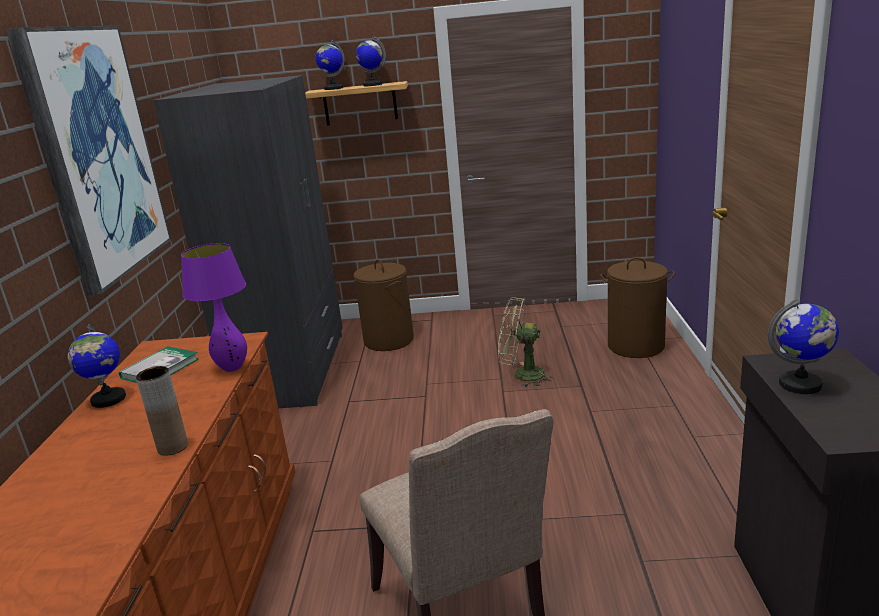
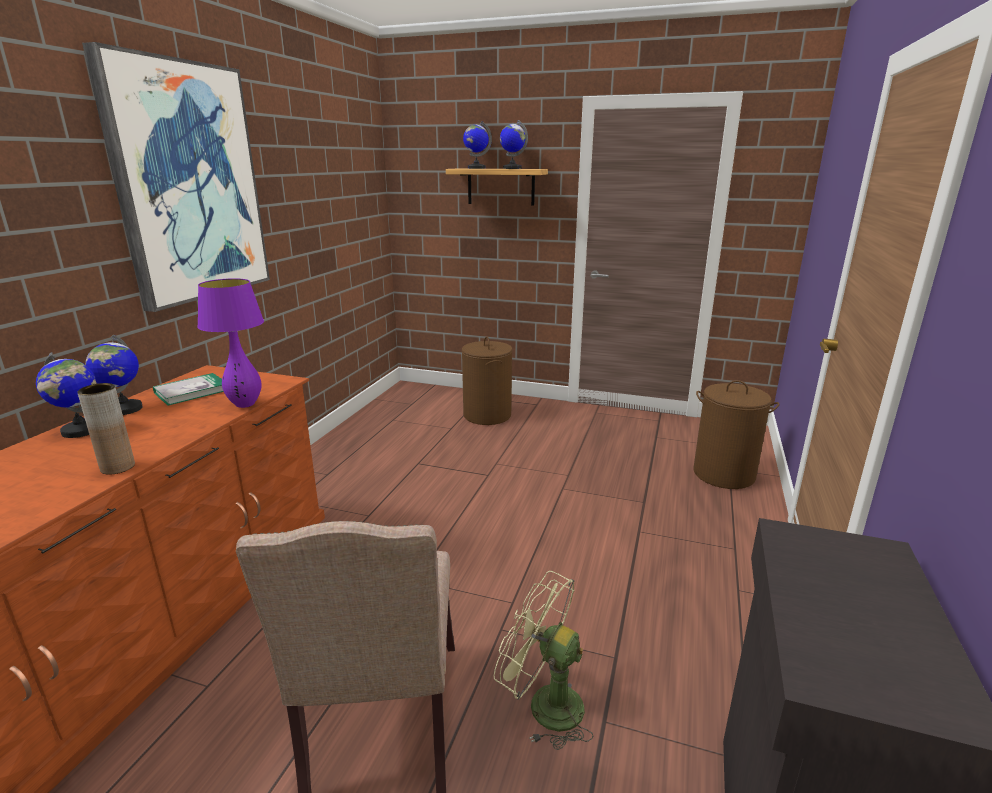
camera: 15 degrees right, 0 degrees up
grey wardrobe [153,75,343,408] -> none
green fan [498,297,554,387] -> green fan moved to [494,571,593,750]
globe [768,299,839,394] -> globe moved to [36,352,96,438]

